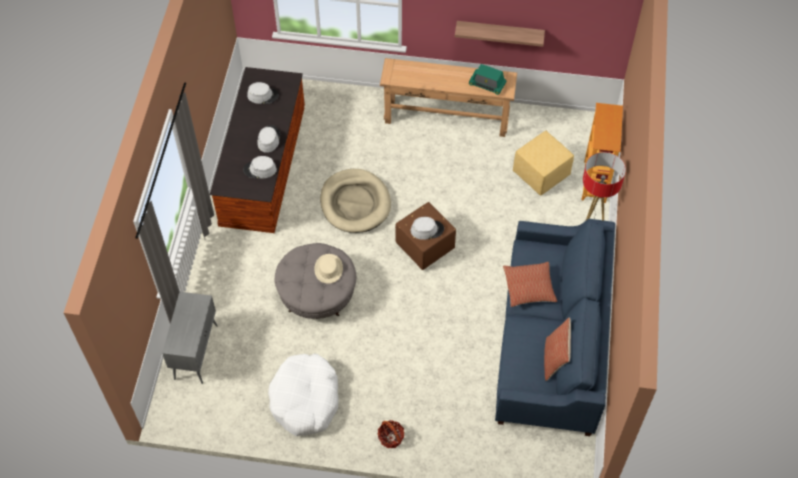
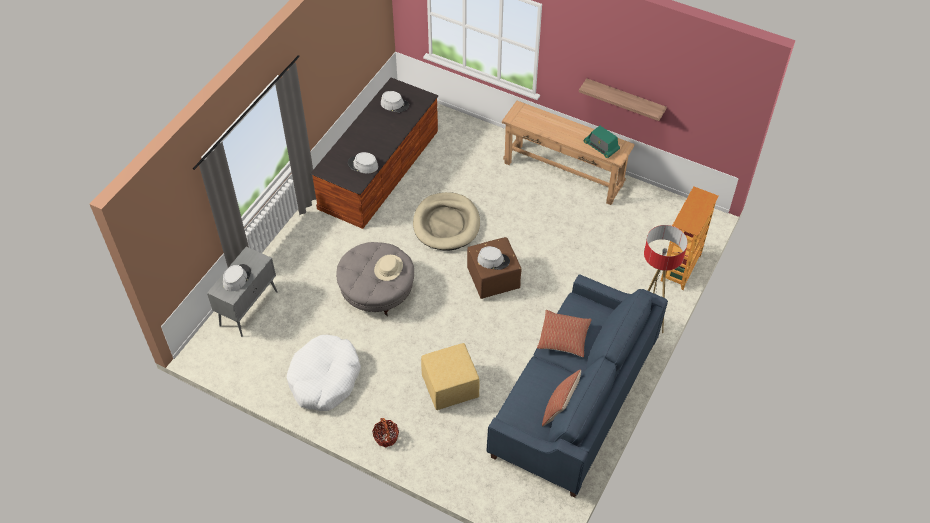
camera: 20 degrees right, 5 degrees down
grey hat [257,125,280,153] -> grey hat moved to [223,264,251,291]
yellow ottoman [513,131,574,196] -> yellow ottoman moved to [421,343,480,410]

